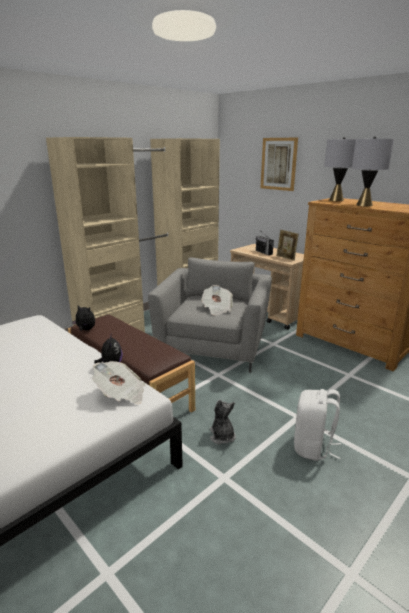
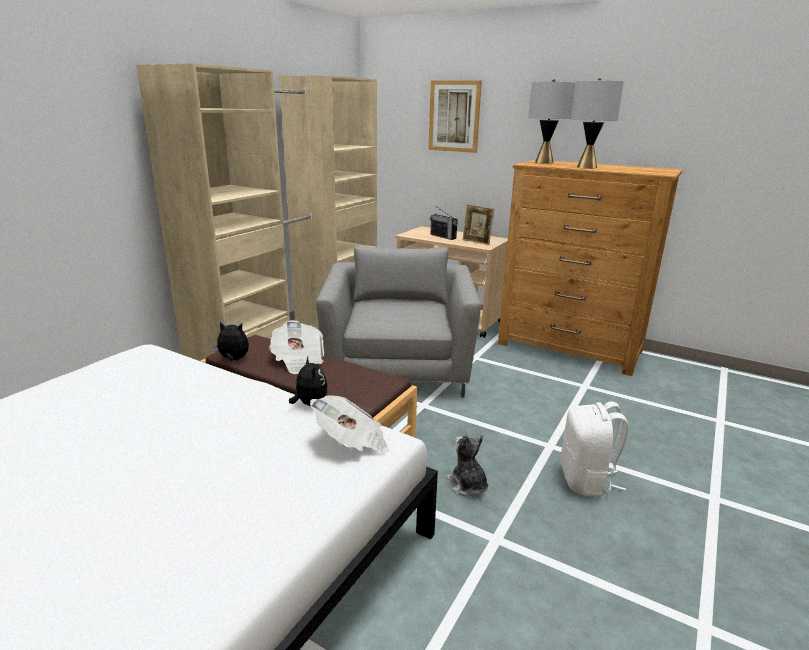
camera: 15 degrees left, 0 degrees up
newspaper [201,285,233,316] -> newspaper moved to [269,320,324,374]

